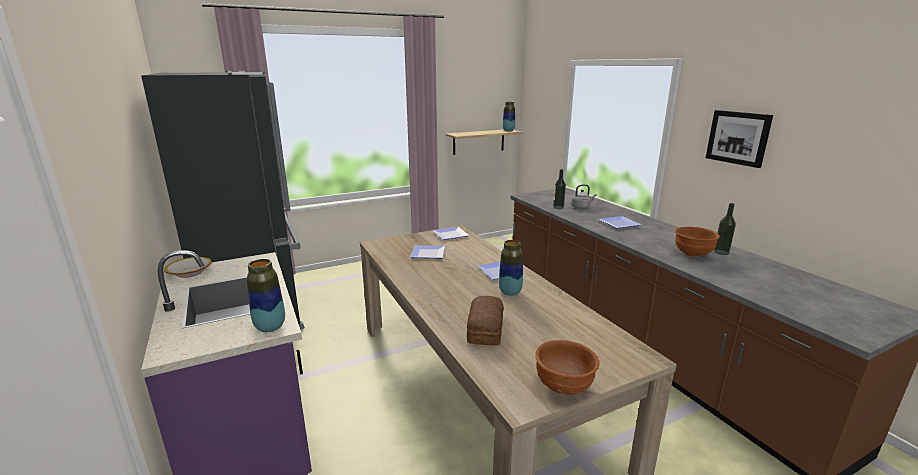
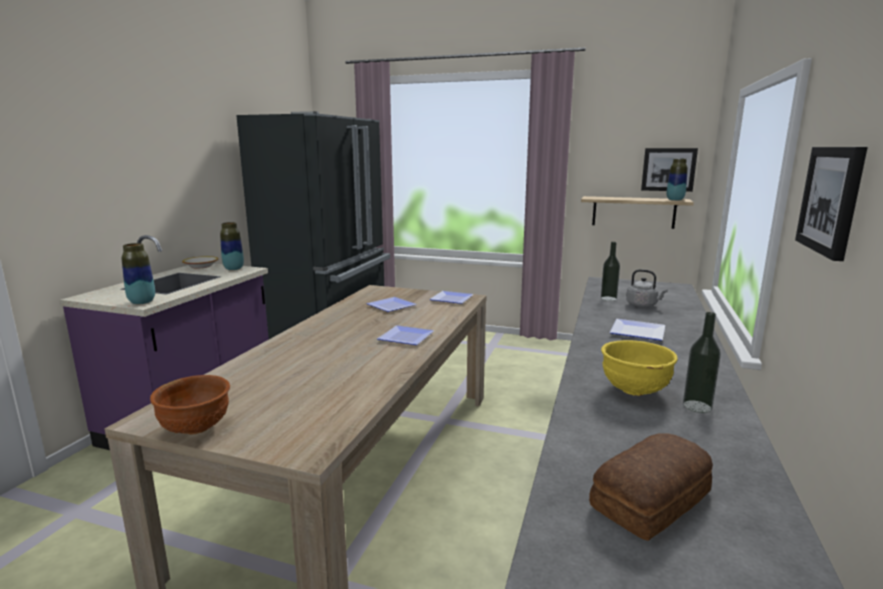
camera: 45 degrees right, 5 degrees down
bread [467,296,504,346] -> bread moved to [589,433,713,541]
vase [499,240,523,296] -> vase moved to [220,222,244,270]
brown bowl [675,227,720,257] -> yellow bowl [601,340,678,396]
none -> picture [641,148,698,192]

